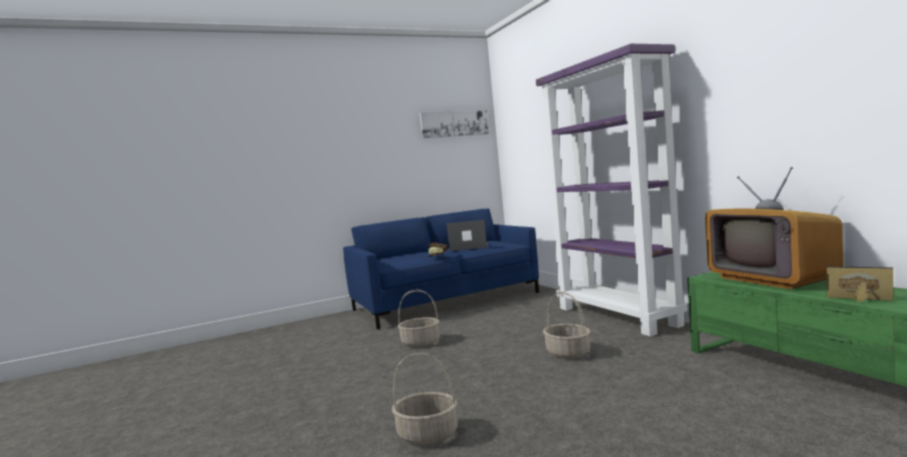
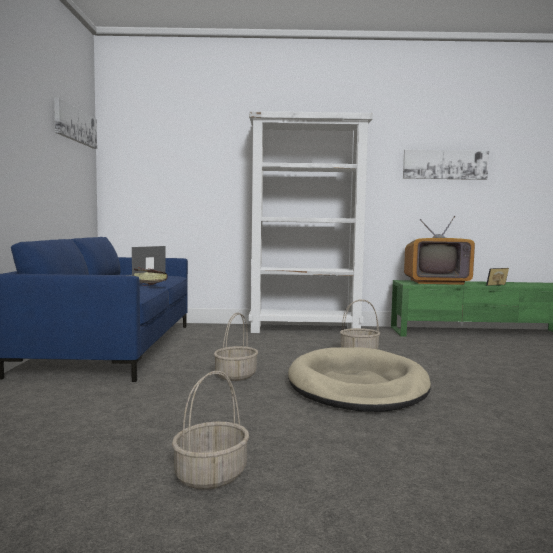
camera: 65 degrees left, 0 degrees up
basket [392,353,458,446] -> basket moved to [172,371,249,490]
purple bookcase [536,44,687,337] -> white bookcase [249,111,373,333]
none -> beige dog bed [288,347,431,412]
none -> picture [403,150,489,180]

